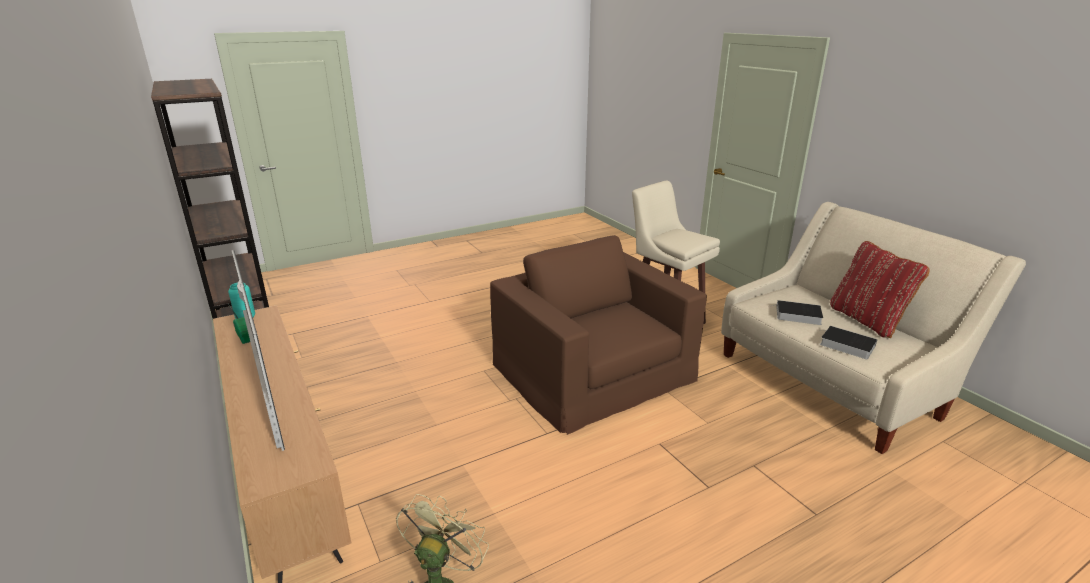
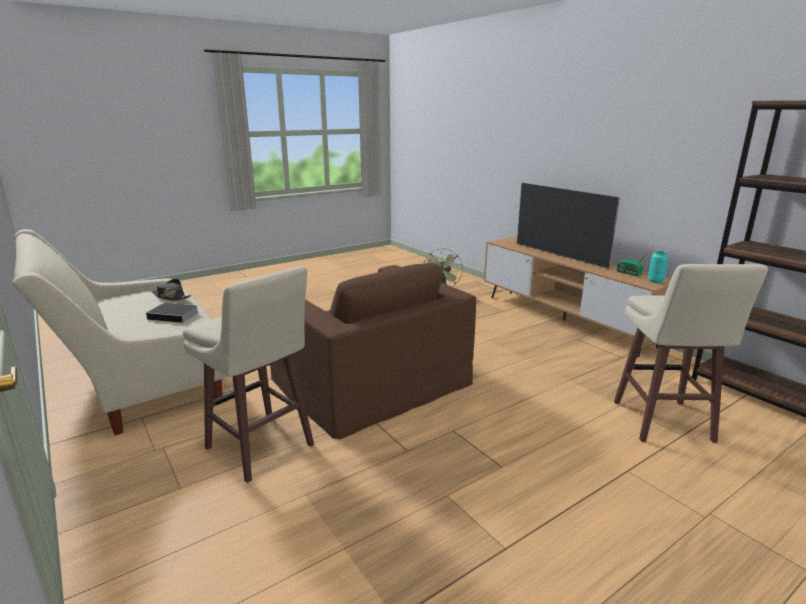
camera: 175 degrees right, 5 degrees down
book [820,326,878,359] -> black hat [151,278,191,301]
red pillow [830,241,929,338] -> none
none -> beige stool [614,264,768,443]

